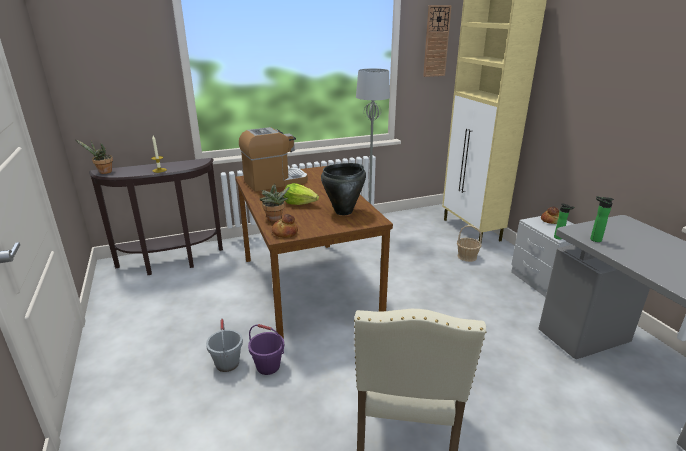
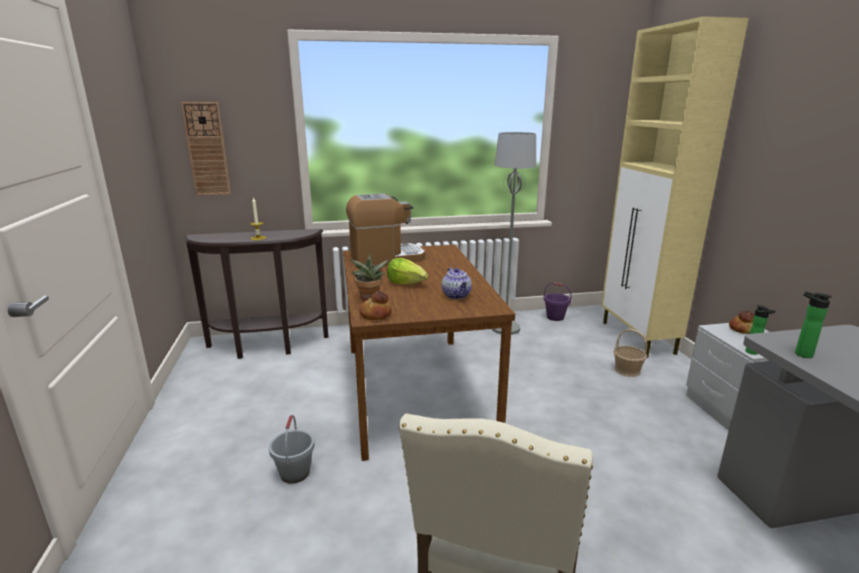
camera: 10 degrees right, 5 degrees down
potted plant [76,140,113,174] -> none
purple bucket [248,324,284,375] -> purple bucket moved to [544,282,572,321]
black cooking pot [321,163,366,215] -> teapot [442,267,472,299]
wall clock [423,5,452,77] -> wall clock moved to [181,102,231,196]

